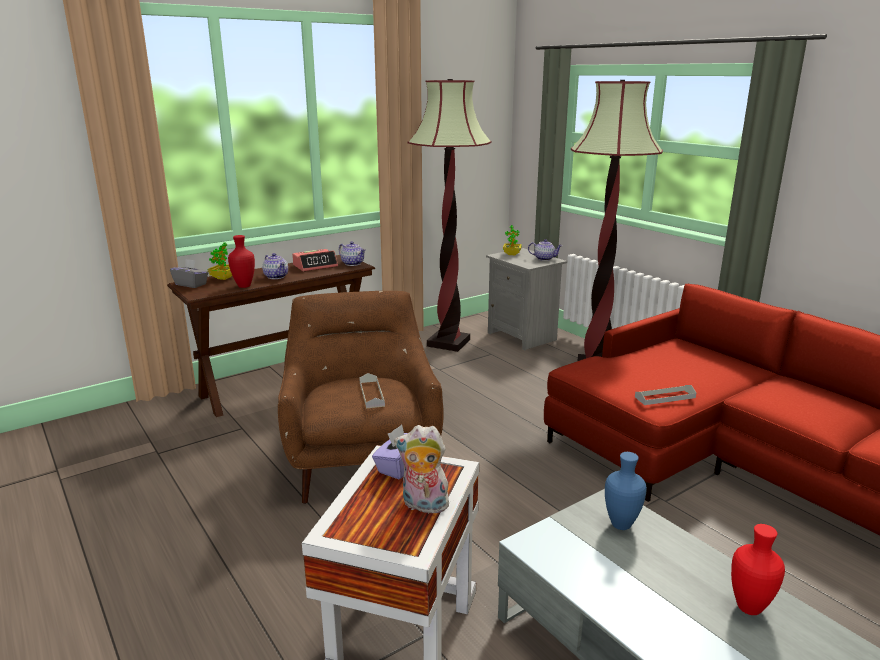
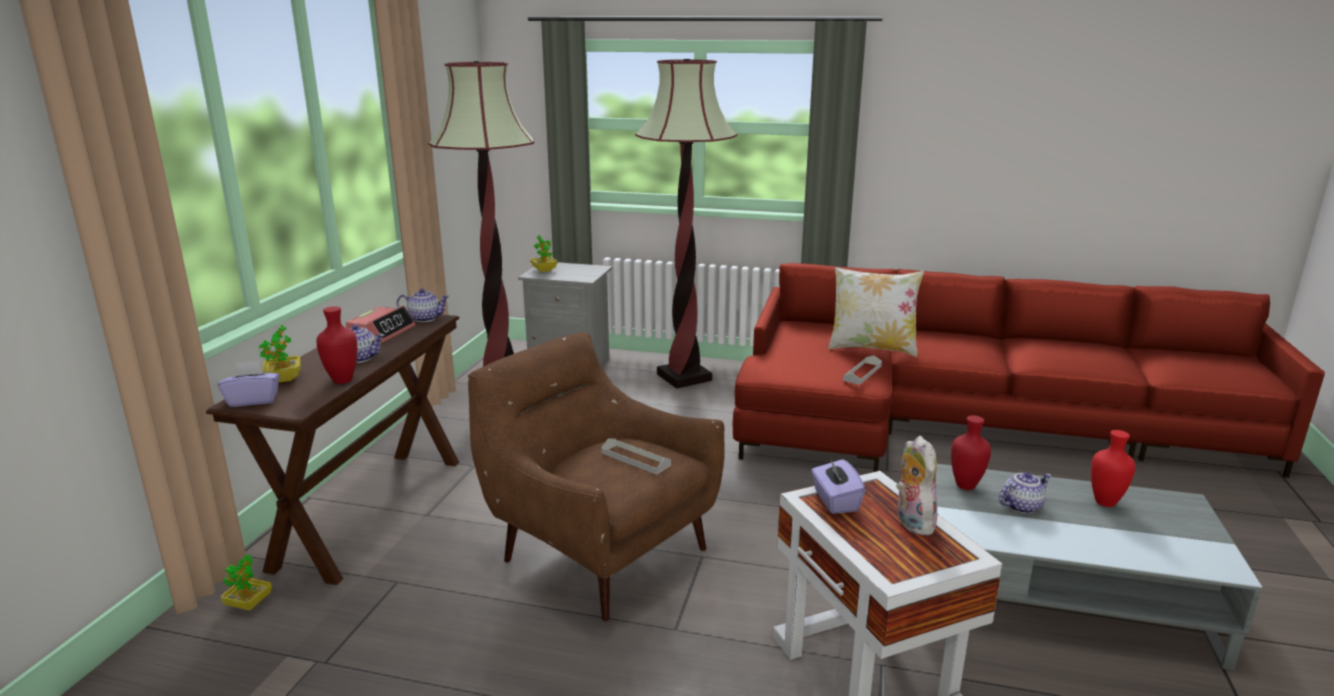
camera: 40 degrees left, 0 degrees up
grey tissue box [170,259,209,288] -> purple tissue box [218,361,280,407]
plush toy [394,425,449,513] -> plush toy turned 105 degrees clockwise [896,436,937,535]
teapot [528,239,562,261] -> teapot moved to [999,472,1052,514]
blue vase [605,452,647,530] -> red vase [951,415,991,490]
none -> potted plant [220,554,272,611]
none -> pillow [828,267,924,357]

